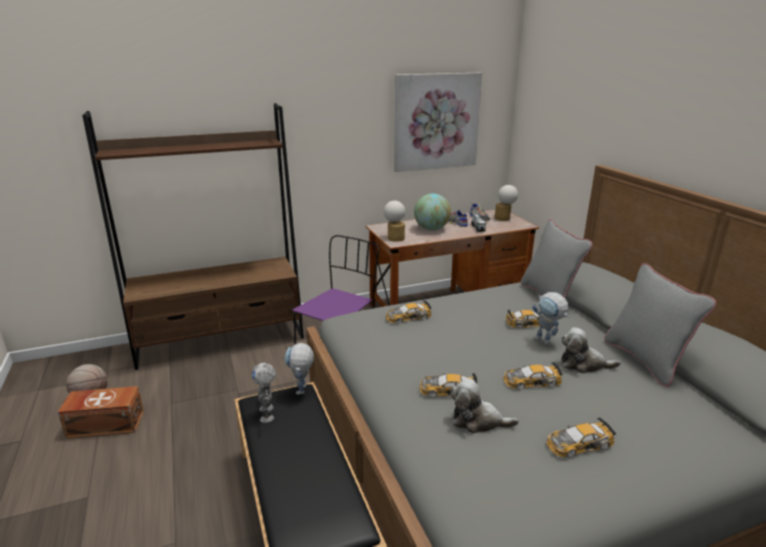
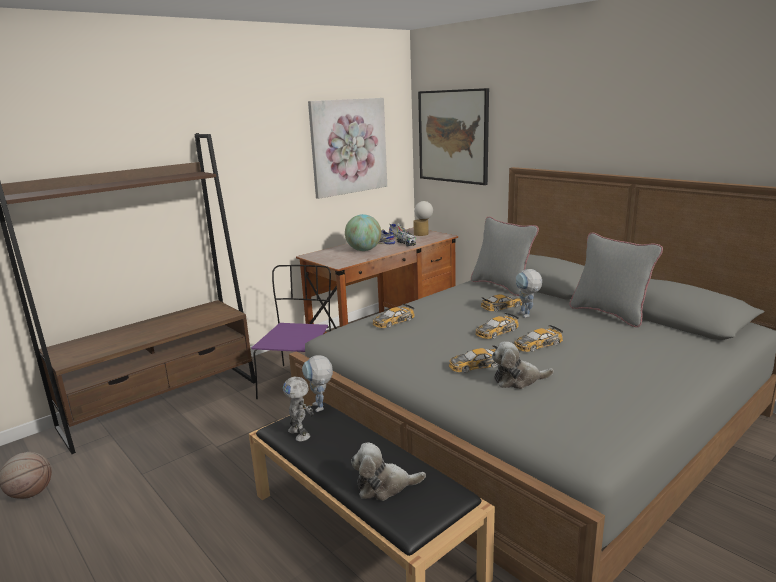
camera: 20 degrees left, 5 degrees down
brown storage box [58,386,144,439] -> none
table lamp [384,201,405,242] -> none
toy robot [532,292,569,345] -> toy robot turned 45 degrees clockwise [516,269,542,318]
toy car [546,417,616,457] -> toy car moved to [475,313,519,339]
plush toy [561,327,621,373] -> plush toy moved to [351,442,426,501]
none -> picture [418,88,489,185]

